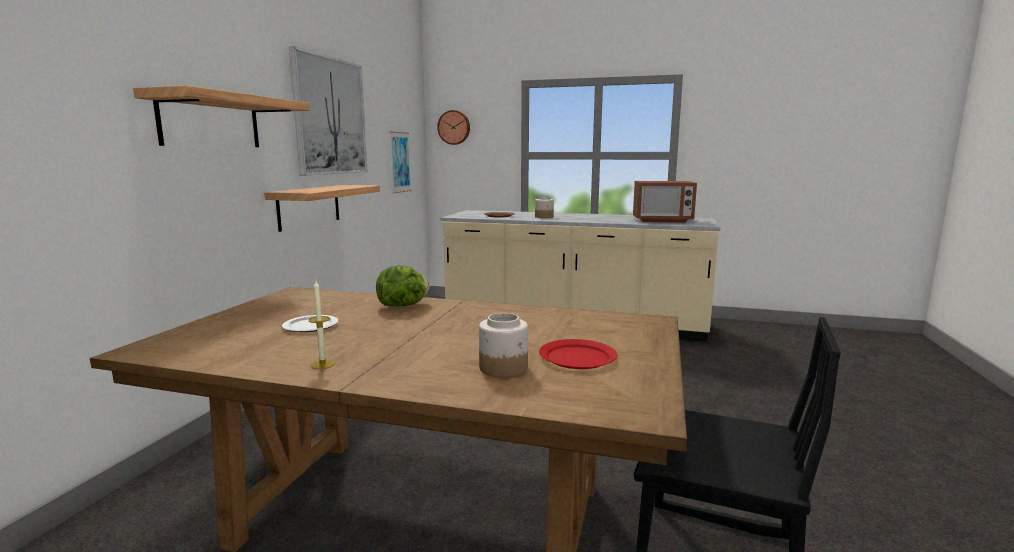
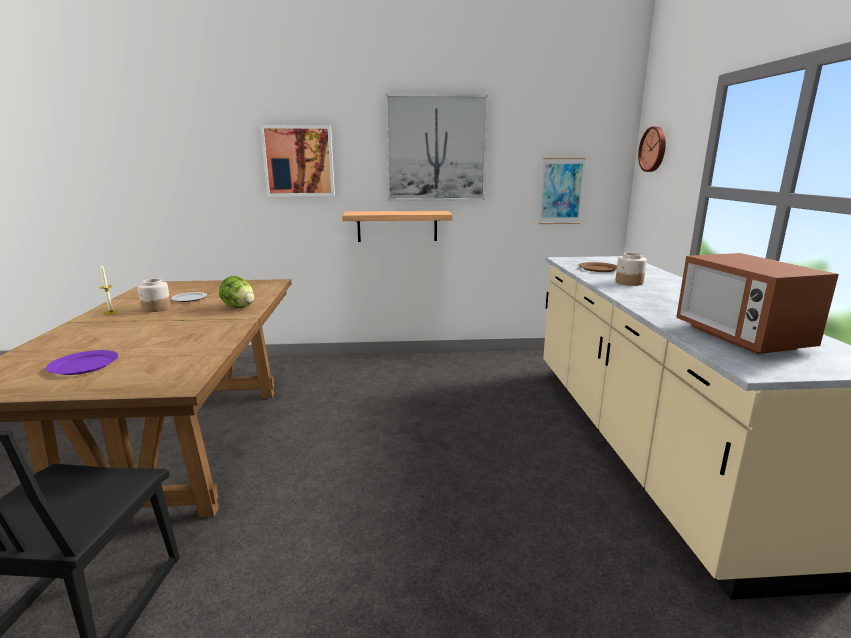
camera: 70 degrees right, 5 degrees up
shelf [133,86,310,147] -> picture [260,125,335,197]
jar [479,313,528,377] -> jar moved to [138,279,171,312]
red plate [539,339,617,369] -> purple plate [46,350,118,375]

